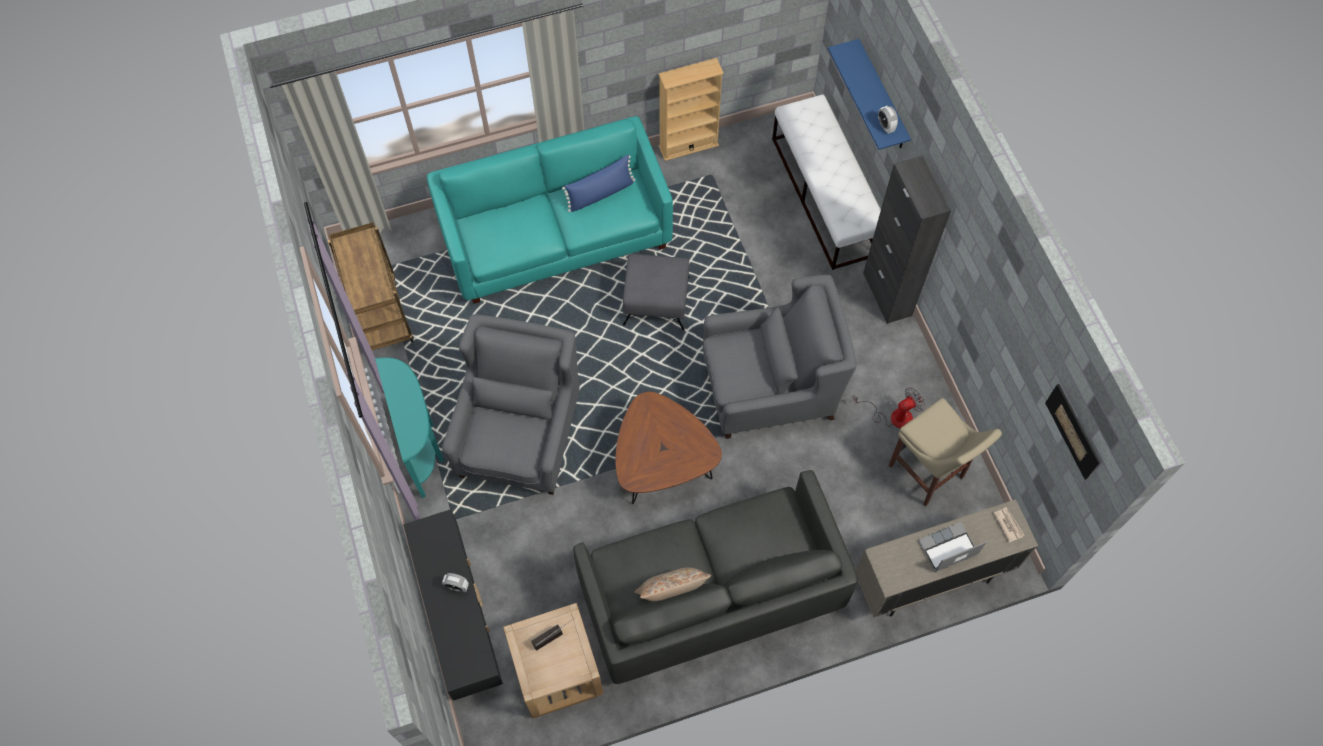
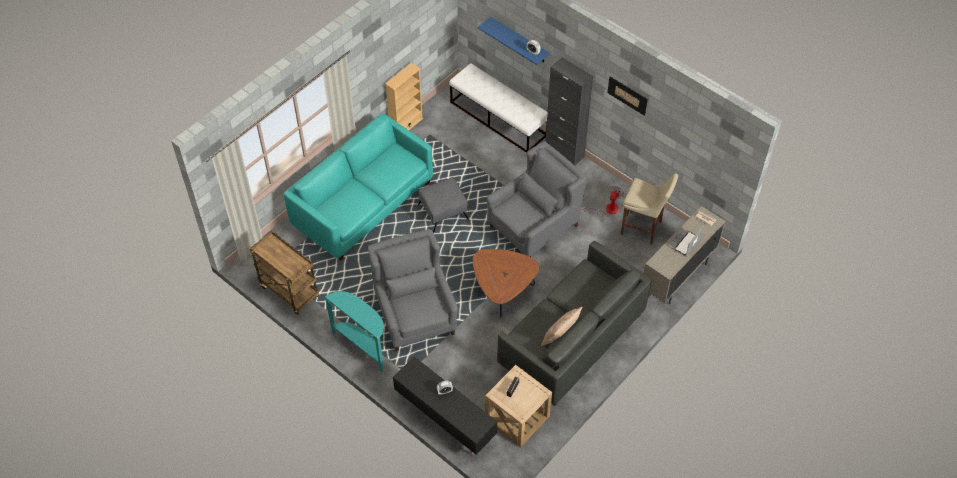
camera: 30 degrees left, 10 degrees down
blue pillow [562,155,635,212] -> none
picture [1045,384,1101,480] -> picture moved to [607,76,648,116]

